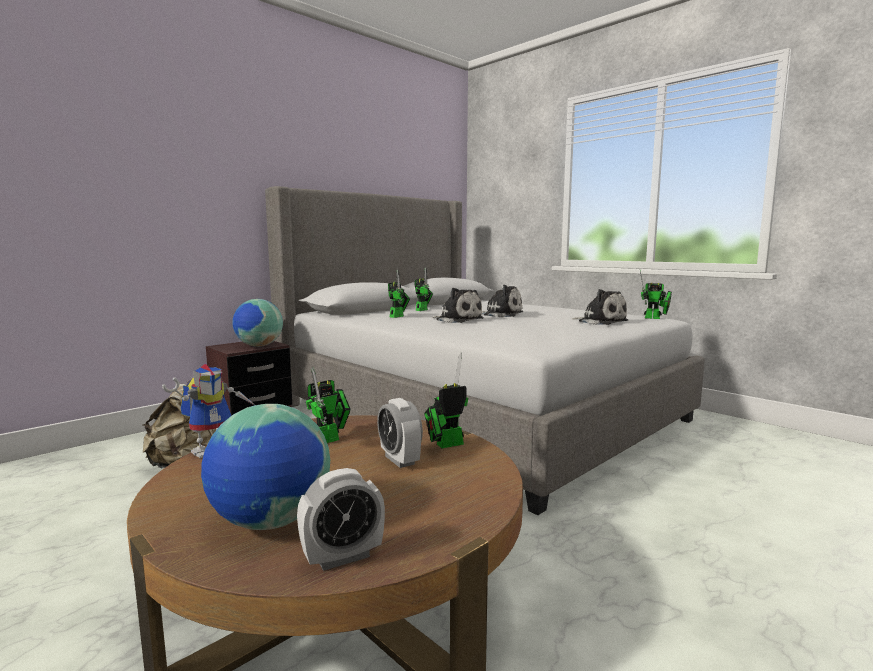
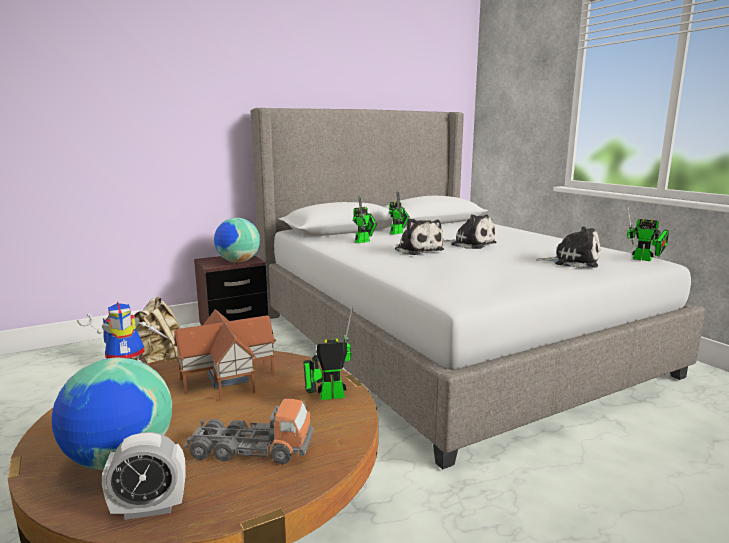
camera: 15 degrees right, 5 degrees up
toy robot [306,367,351,443] -> toy house [174,309,276,401]
alarm clock [377,398,423,468] -> none
plush toy [572,289,628,325] -> plush toy turned 45 degrees counterclockwise [536,226,600,268]
none -> toy truck [184,398,313,464]

